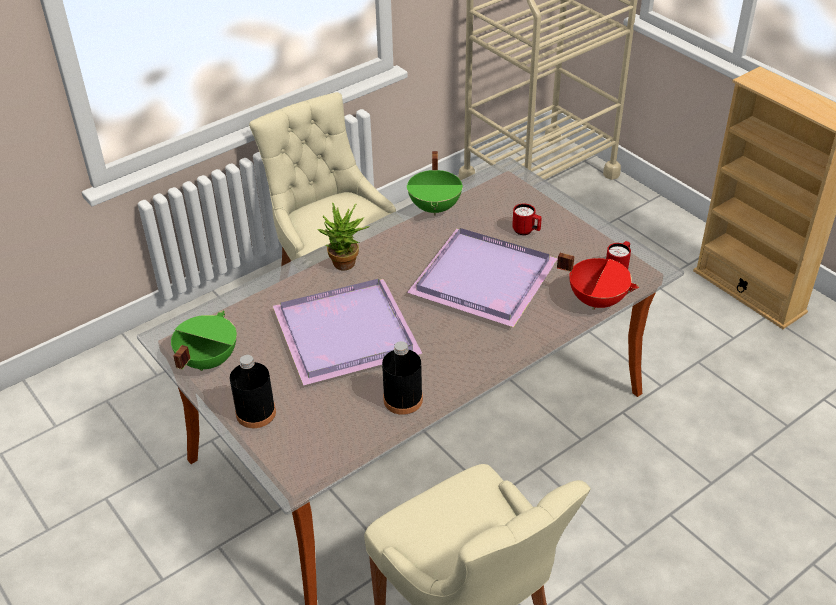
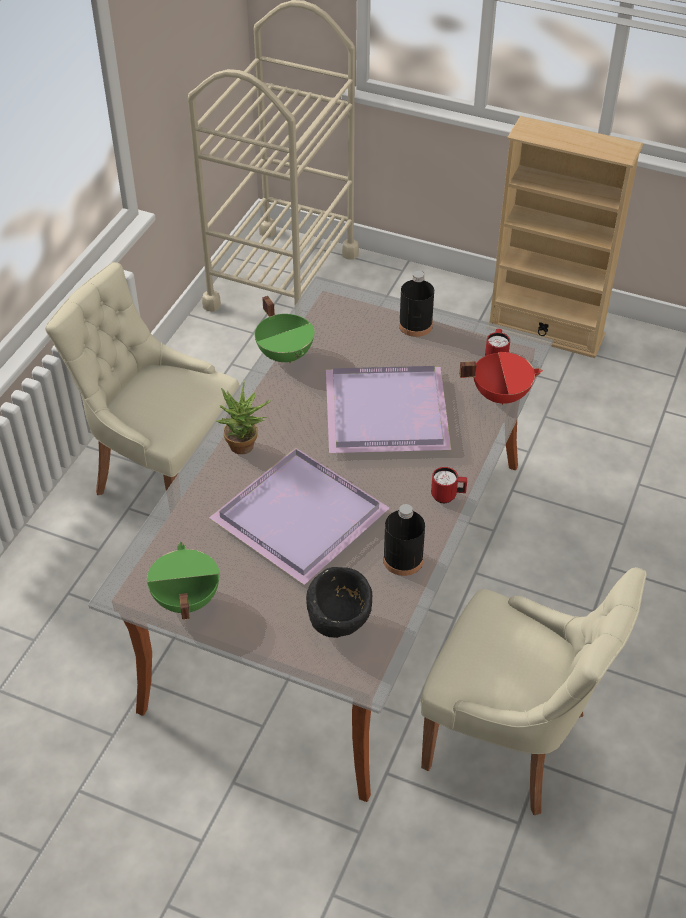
camera: 30 degrees left, 5 degrees up
black bottle [230,355,276,428] -> black bottle moved to [399,271,434,337]
red mug [512,203,542,235] -> red mug moved to [431,467,467,503]
none -> black bowl [306,567,372,638]

